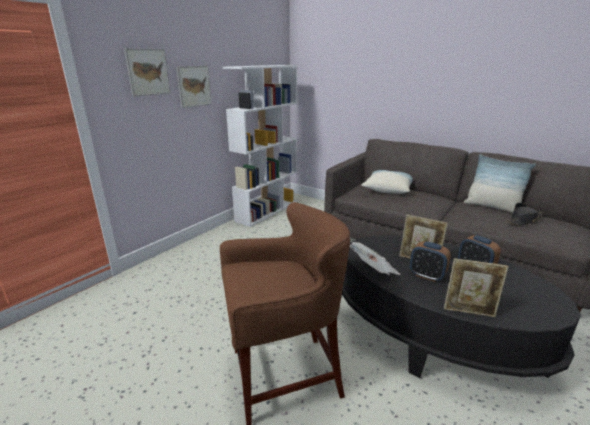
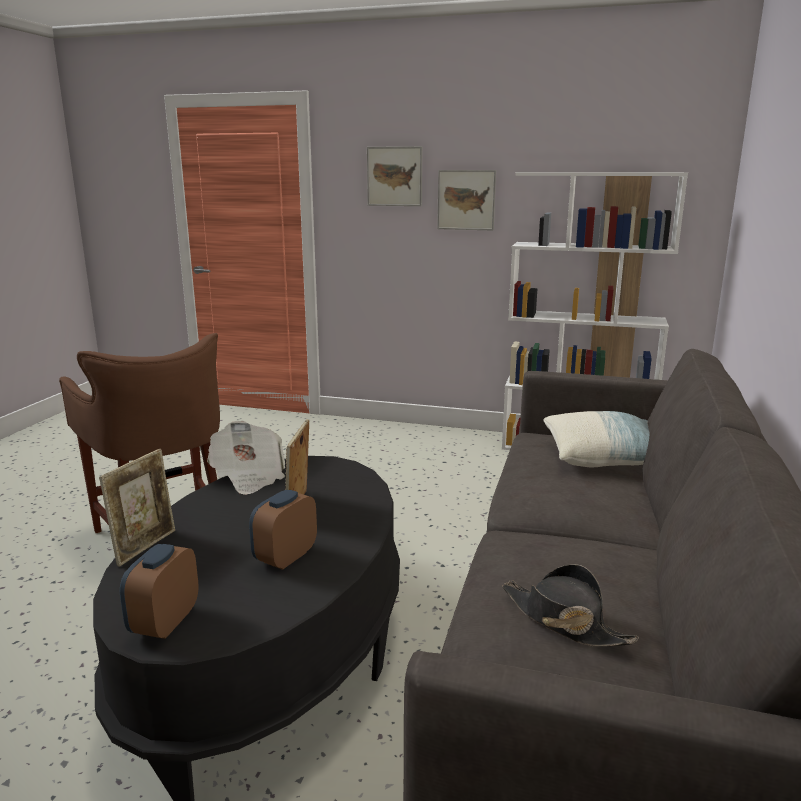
camera: 70 degrees right, 5 degrees down
alarm clock [410,241,451,282] -> alarm clock moved to [120,544,199,639]
picture frame [444,258,509,317] -> picture frame turned 150 degrees counterclockwise [99,449,175,567]
pillow [464,154,536,213] -> none

